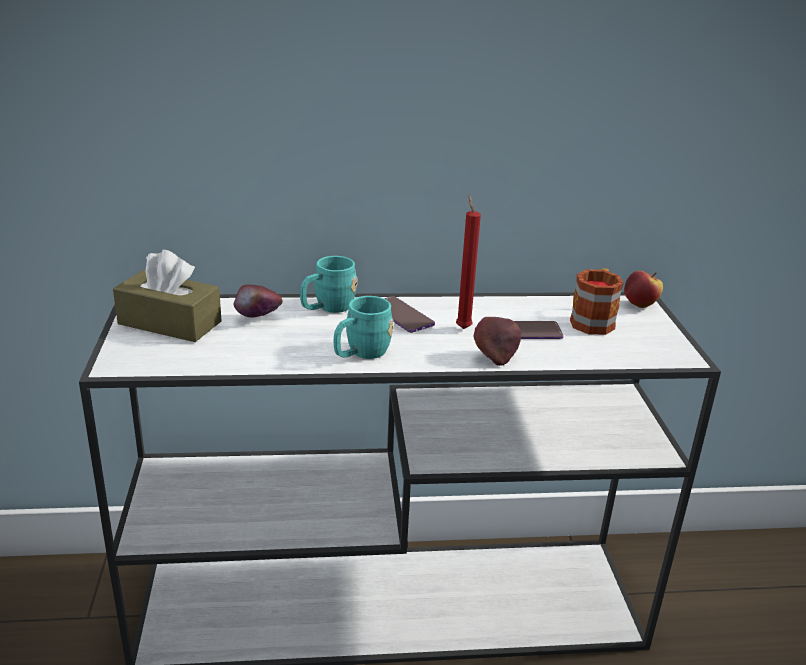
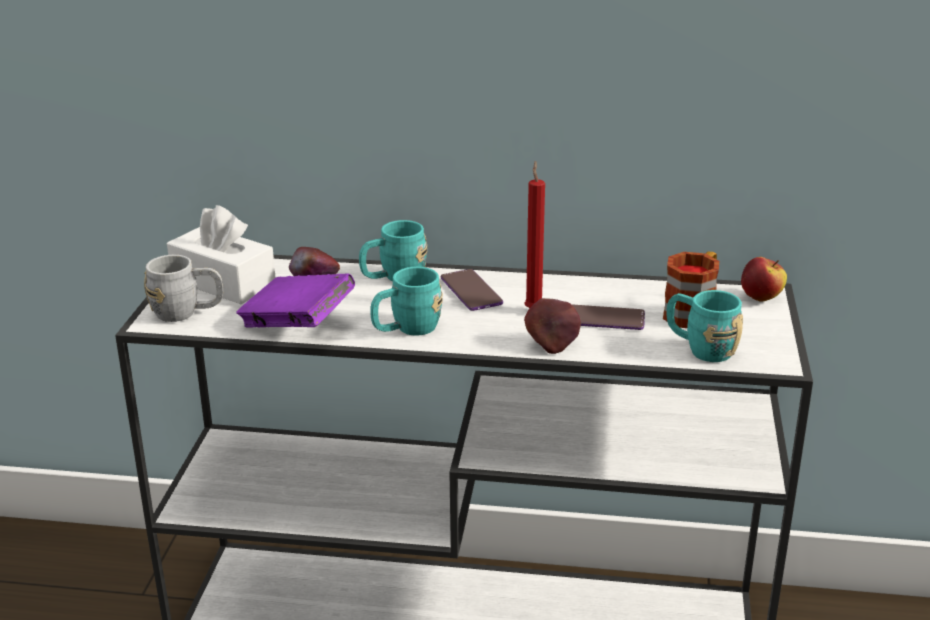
camera: 15 degrees right, 0 degrees up
brown tissue box [113,250,222,342] -> white tissue box [167,205,275,304]
none -> grey mug [144,255,224,322]
none -> purple book [236,274,355,328]
none -> turquoise mug [667,290,743,362]

